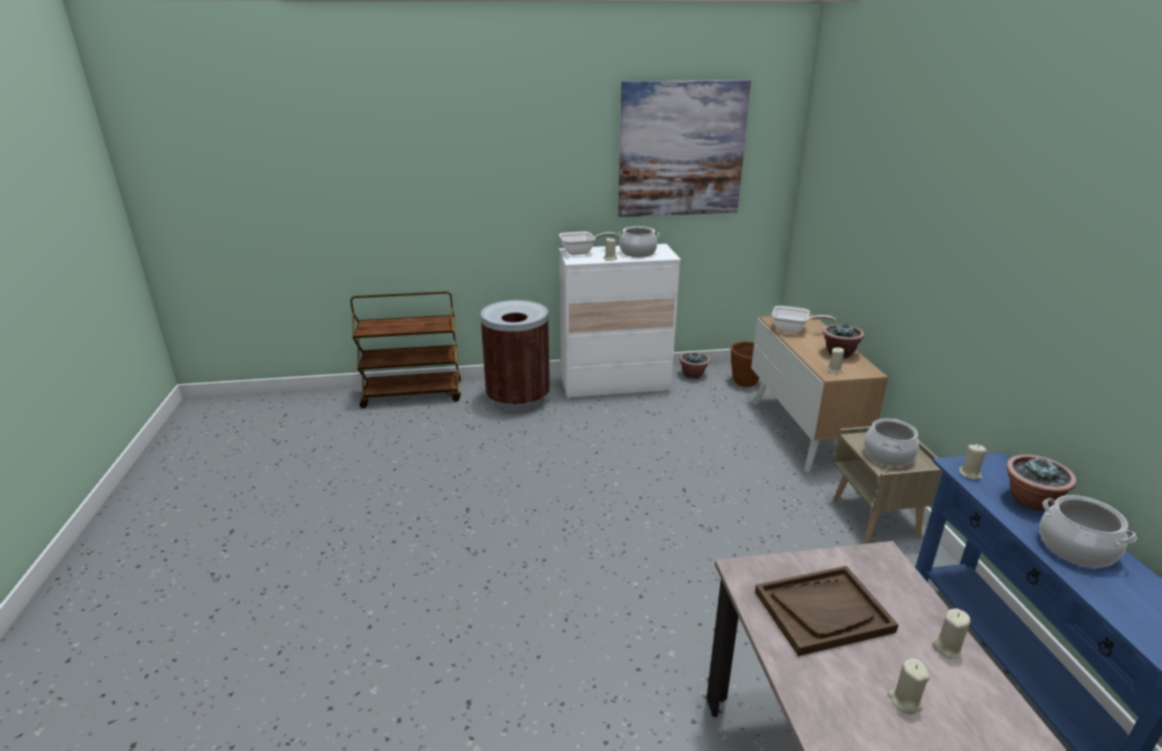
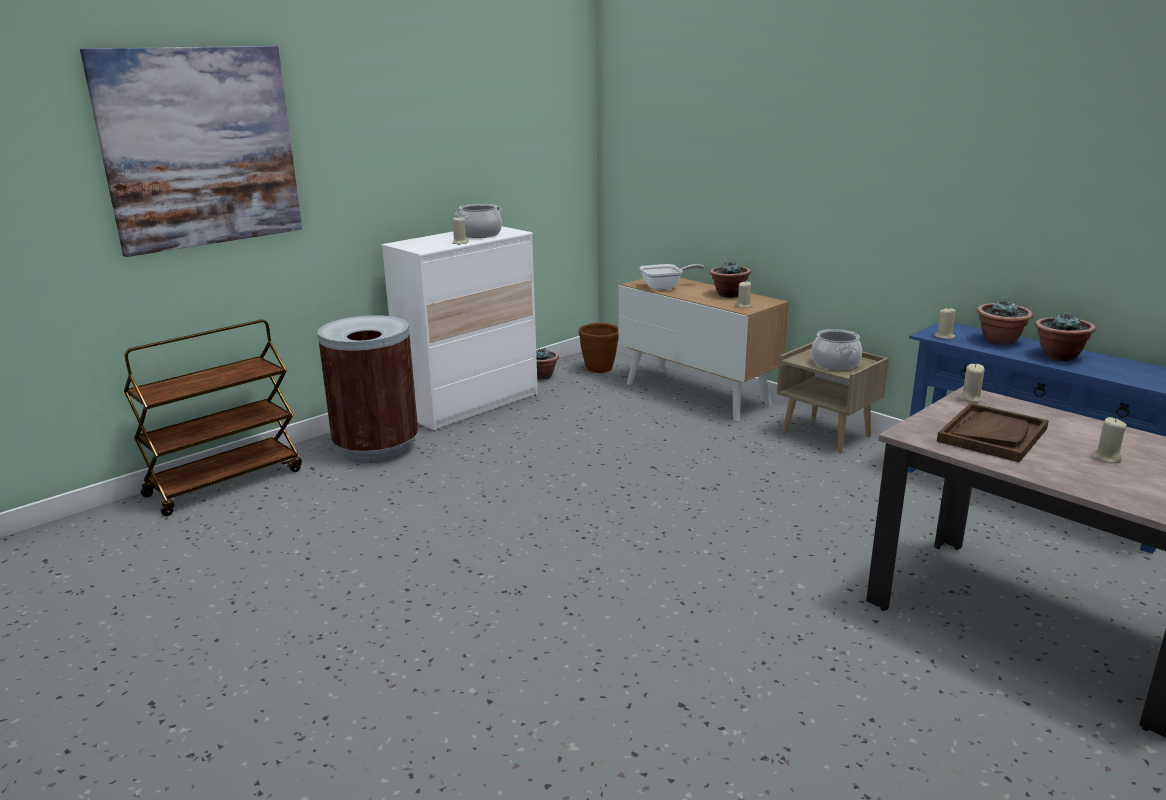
camera: 35 degrees left, 5 degrees down
frying pan [559,231,616,255] -> none
picture [618,80,751,217] -> picture moved to [80,46,302,257]
beige candle [932,608,971,659] -> beige candle moved to [959,364,985,403]
cooking pot [1040,495,1137,568] -> potted plant [1035,312,1096,361]

